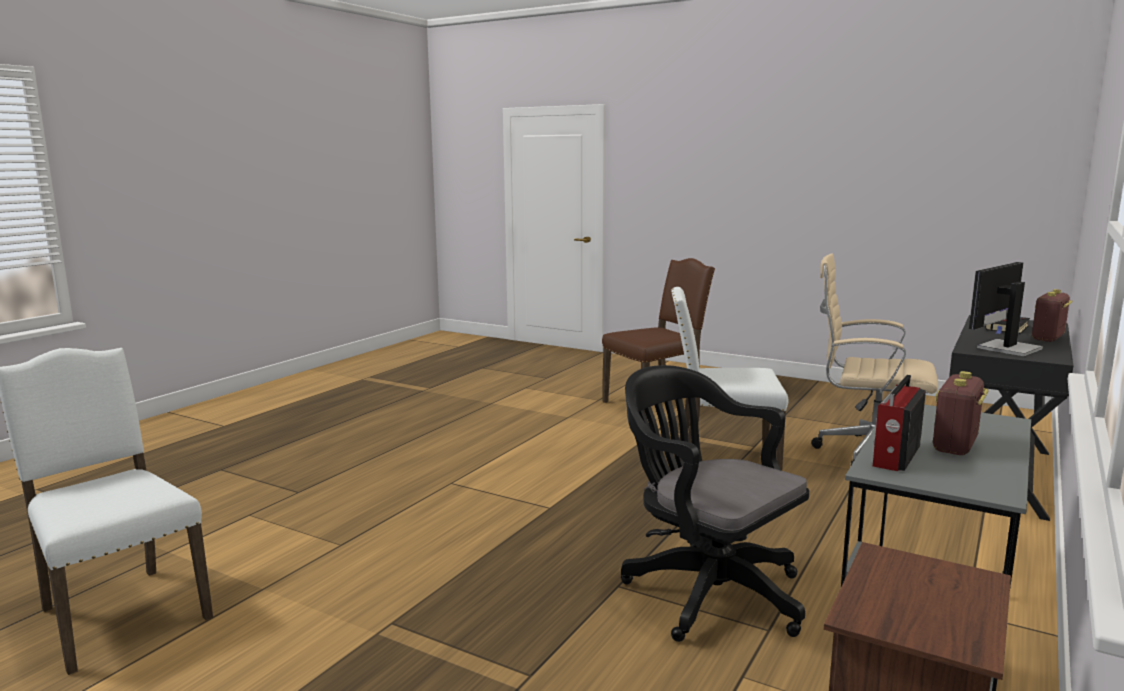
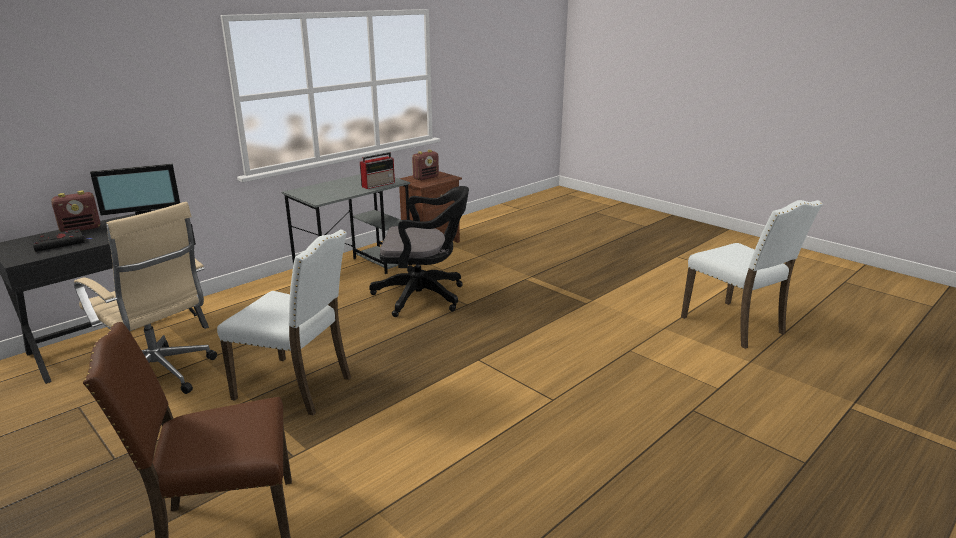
camera: 165 degrees left, 10 degrees up
black office chair [621,365,809,642] -> black office chair turned 60 degrees counterclockwise [369,186,469,317]
radio [933,371,989,455] -> radio moved to [412,150,439,180]

